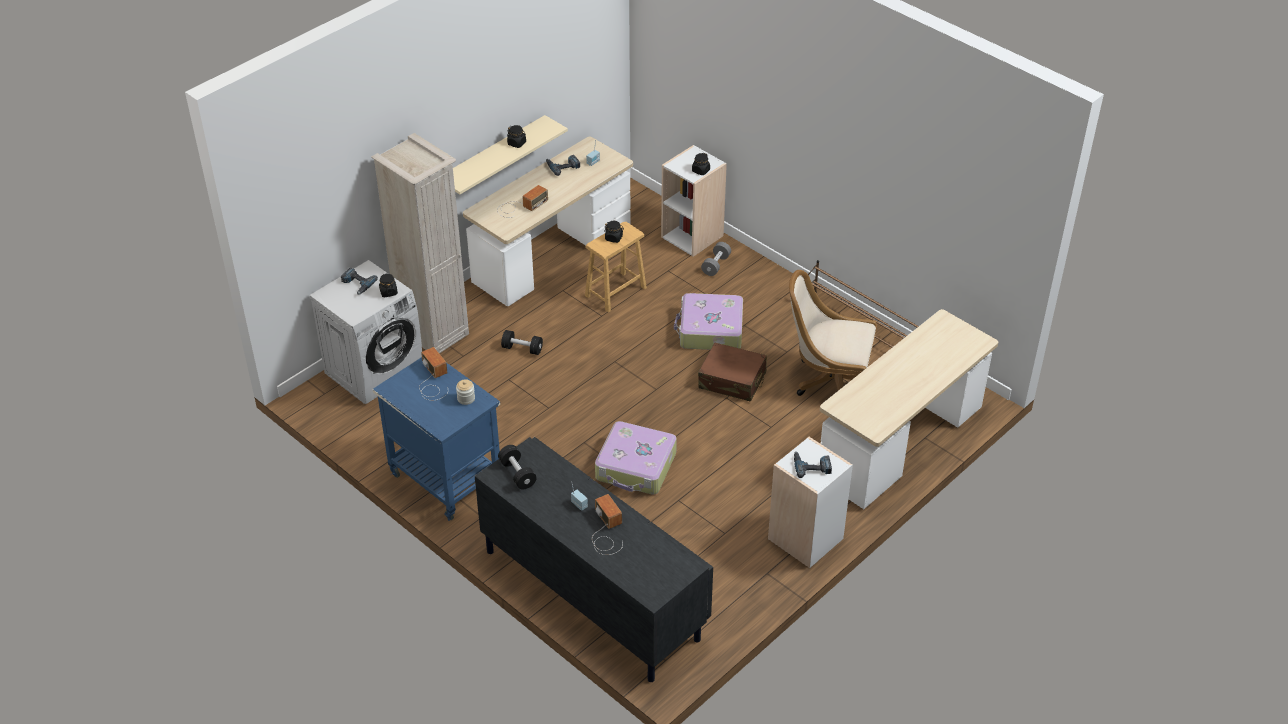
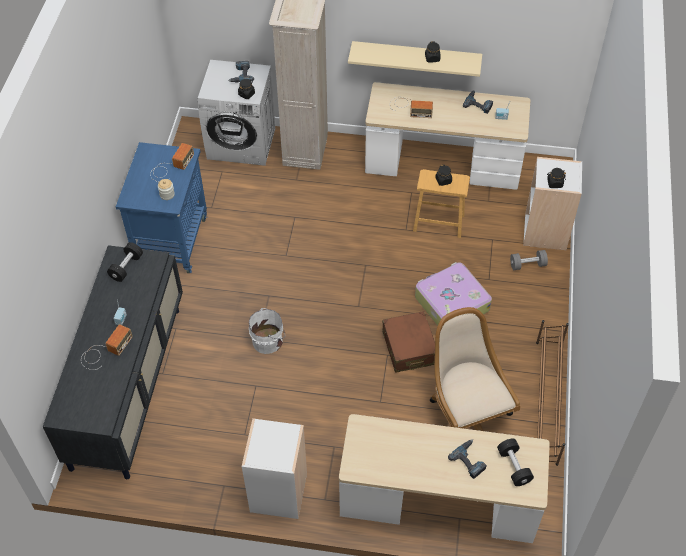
camera: 55 degrees right, 10 degrees up
black dumbbell [501,330,543,355] -> black dumbbell moved to [497,439,534,486]
suitcase [595,421,677,495] -> white bucket [249,308,285,354]
power drill [794,451,832,478] -> power drill moved to [448,439,487,479]

